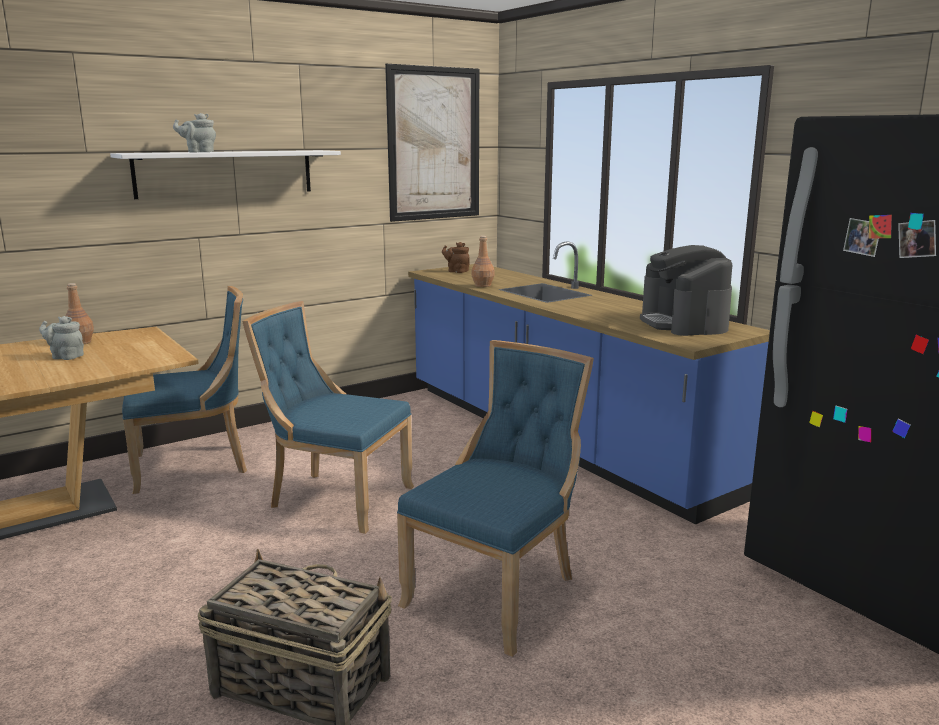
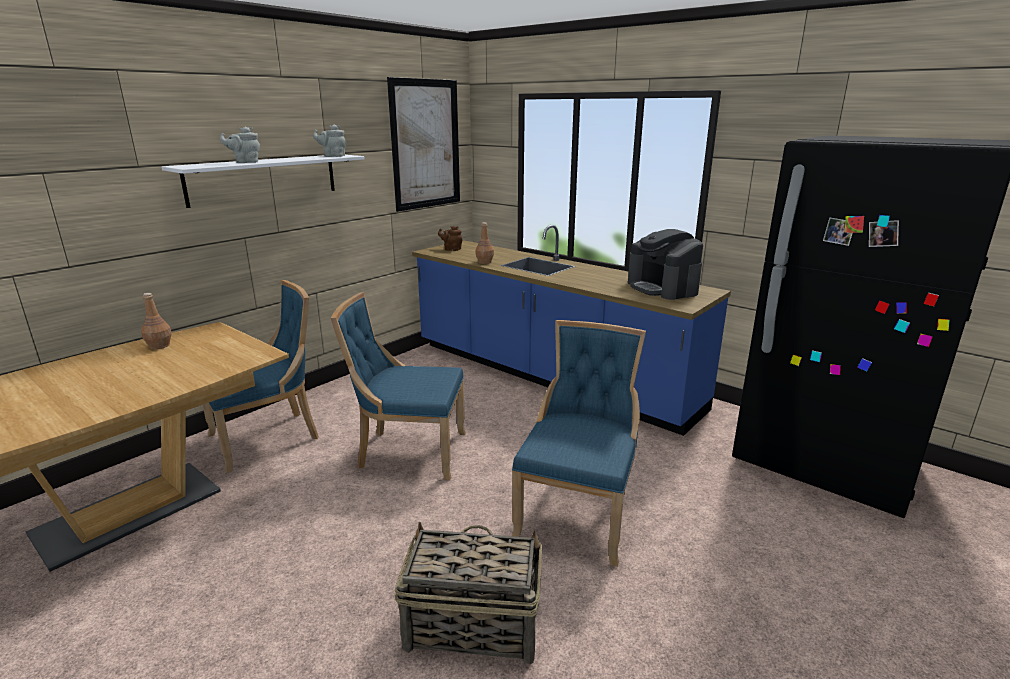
camera: 15 degrees left, 5 degrees up
grey teapot [39,316,84,360] -> grey teapot moved to [313,125,346,157]

